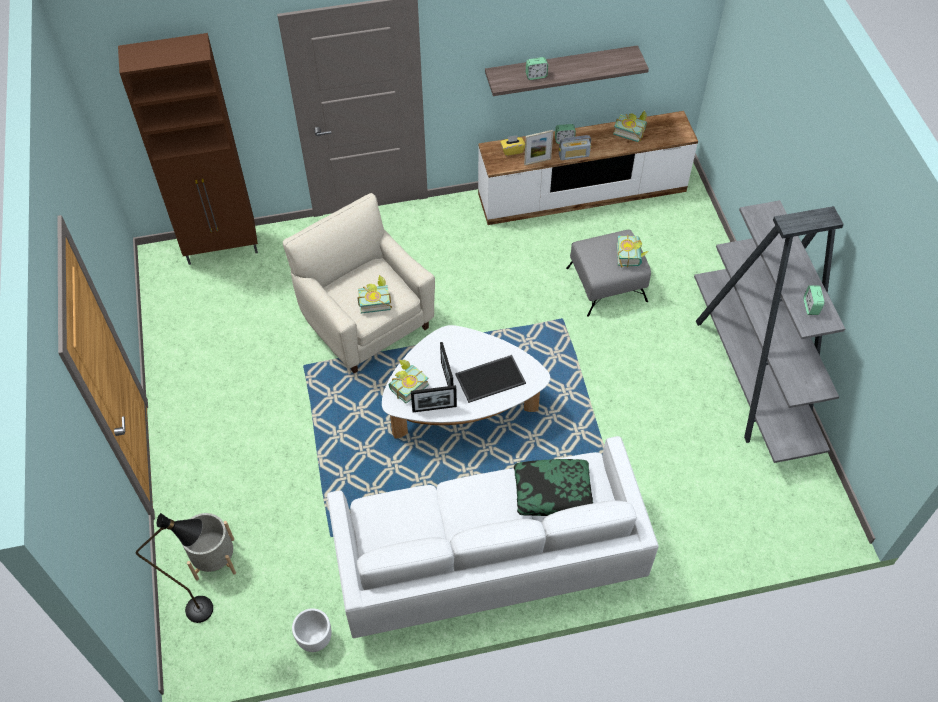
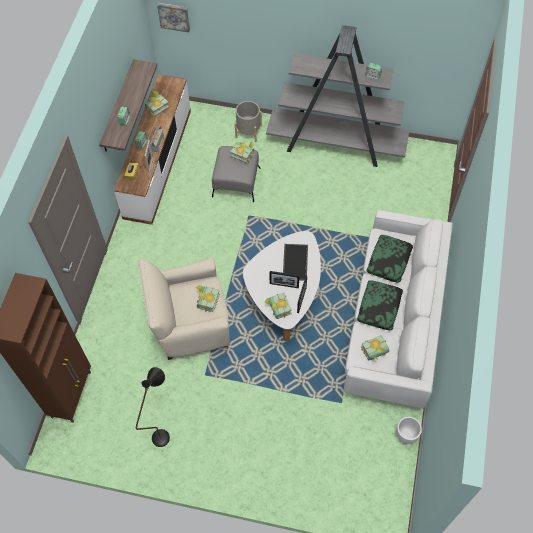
camera: 65 degrees left, 5 degrees up
black floor lamp [136,513,213,623] -> black floor lamp moved to [136,367,170,447]
grey planter [181,513,236,581] -> grey planter moved to [235,101,262,142]
none -> picture [157,3,190,32]
none -> pillow [357,280,403,330]
none -> book [361,335,389,360]

